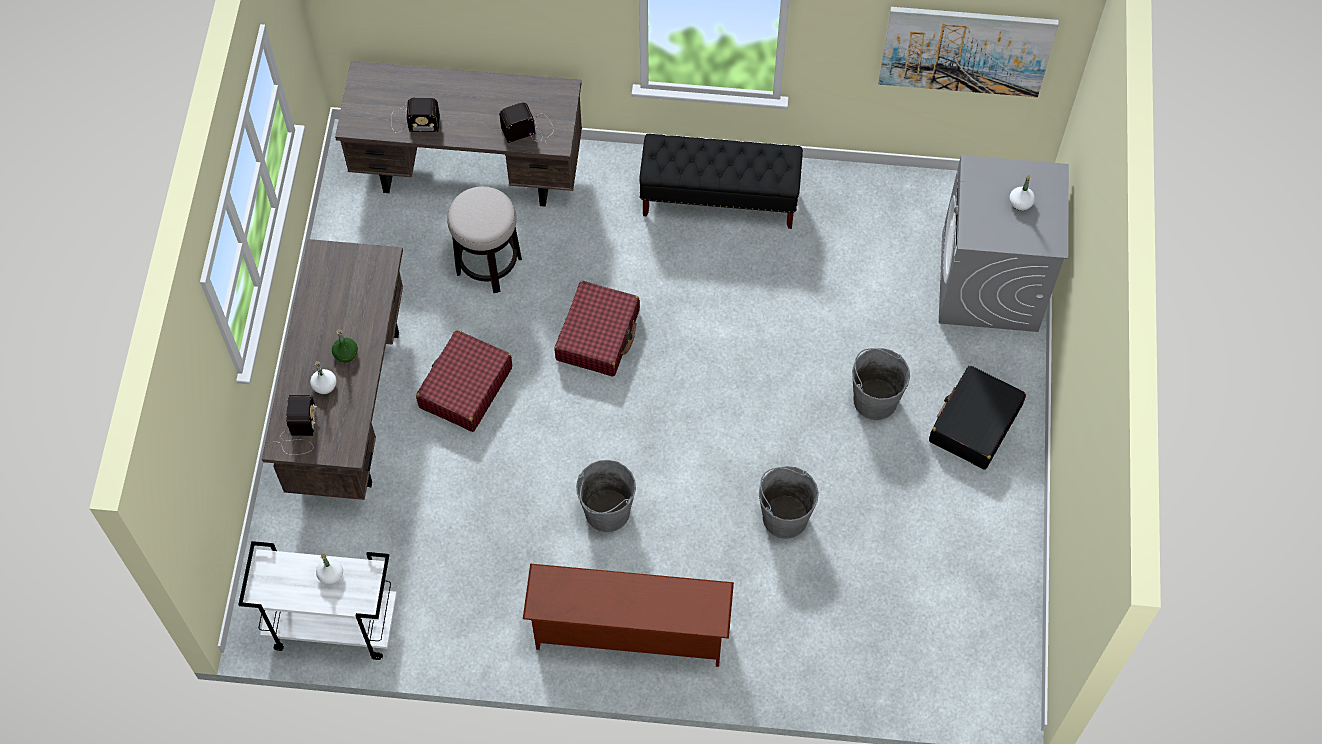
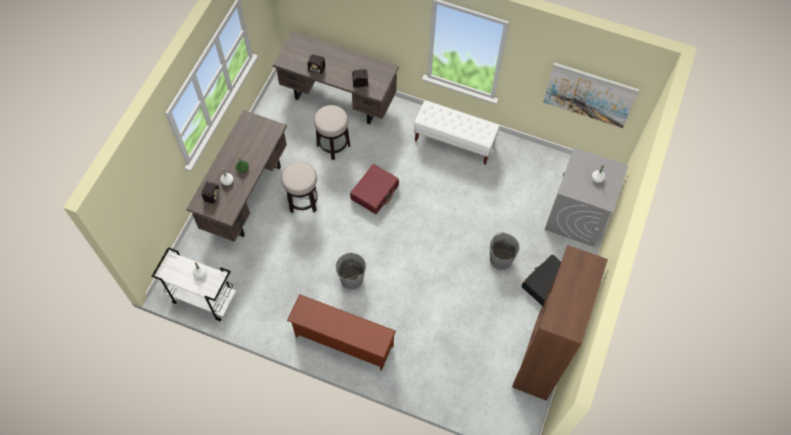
camera: 15 degrees right, 0 degrees up
red suitcase [416,330,512,432] -> stool [281,162,318,213]
black bench [639,134,803,229] -> white bench [414,100,500,165]
grey bucket [759,466,819,539] -> none
none -> brown bookcase [512,245,608,401]

